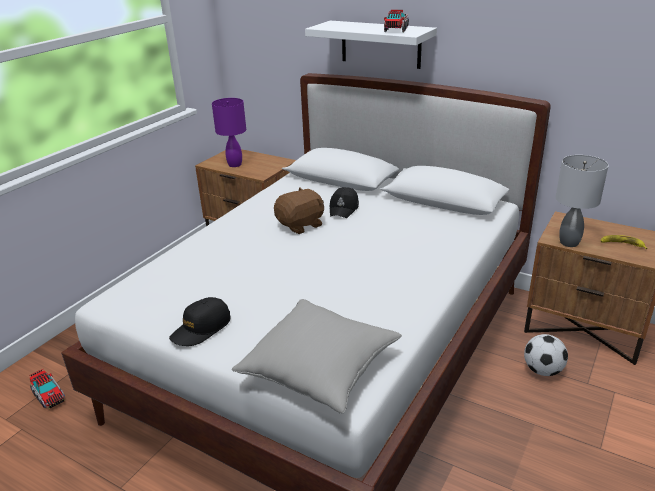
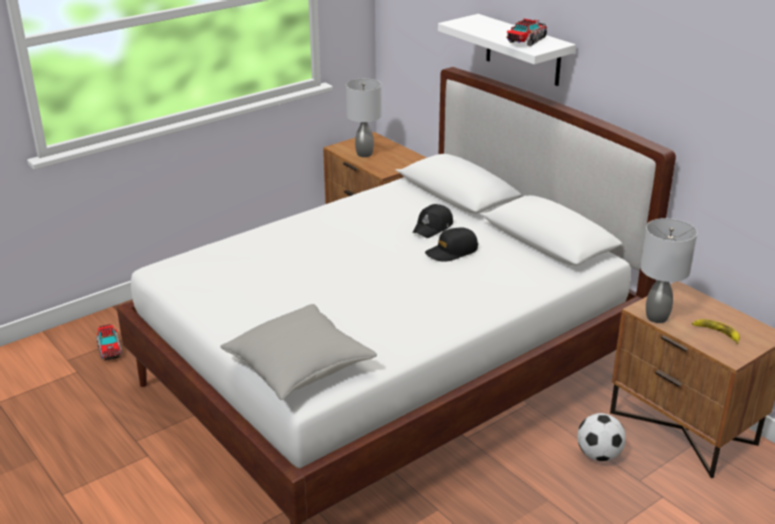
camera: 20 degrees right, 0 degrees up
black cap [169,297,231,346] -> black cap moved to [425,227,478,262]
purple table lamp [212,98,246,167] -> grey table lamp [346,79,382,157]
brown plush toy [274,187,324,234] -> none

